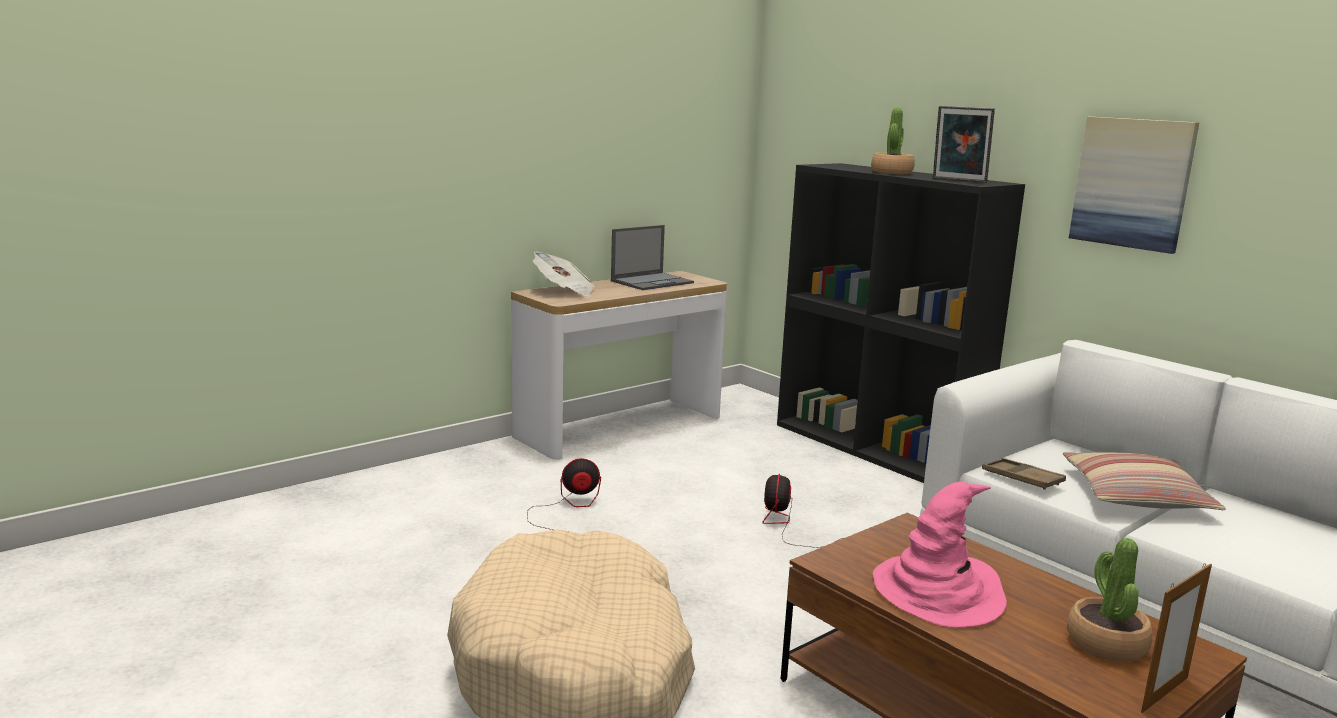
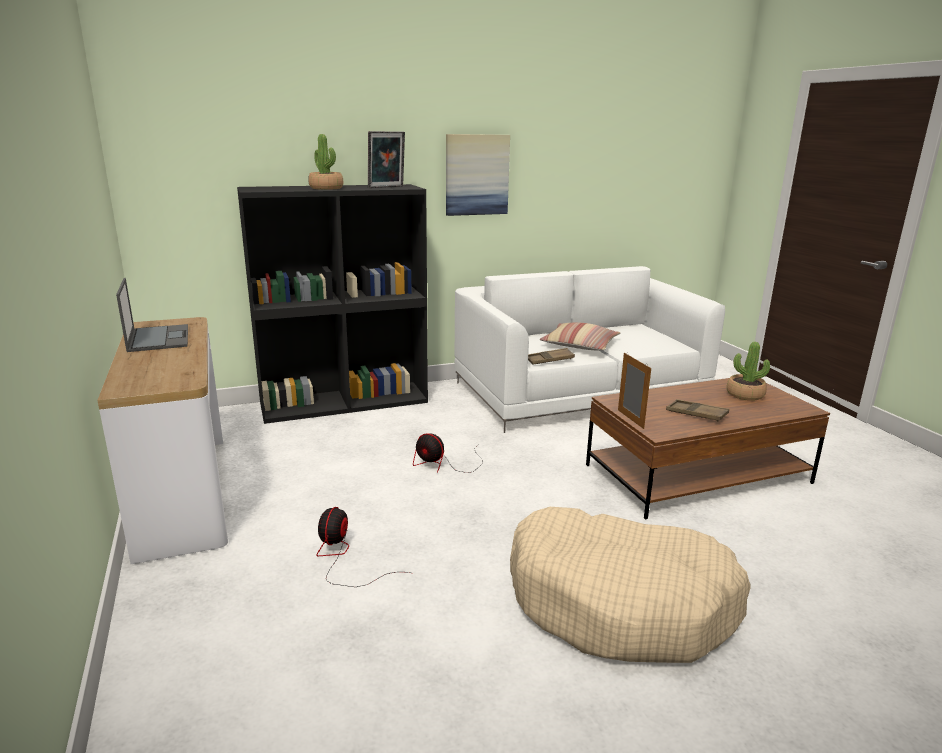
camera: 70 degrees left, 5 degrees up
newspaper [533,251,595,297] -> none
pink hat [873,482,1007,628] -> brown tray [666,399,729,421]
picture frame [1141,563,1212,713] -> picture frame moved to [618,353,651,429]

